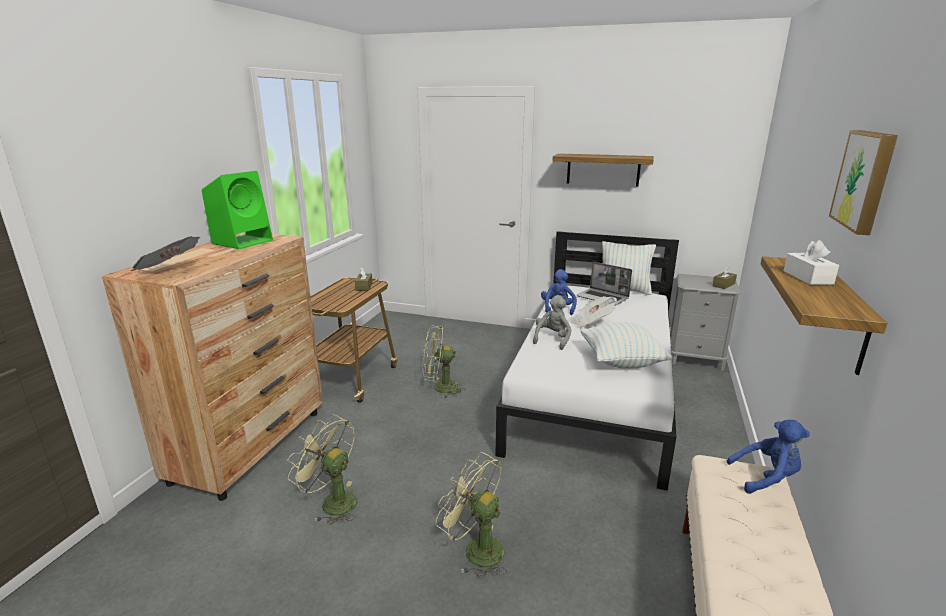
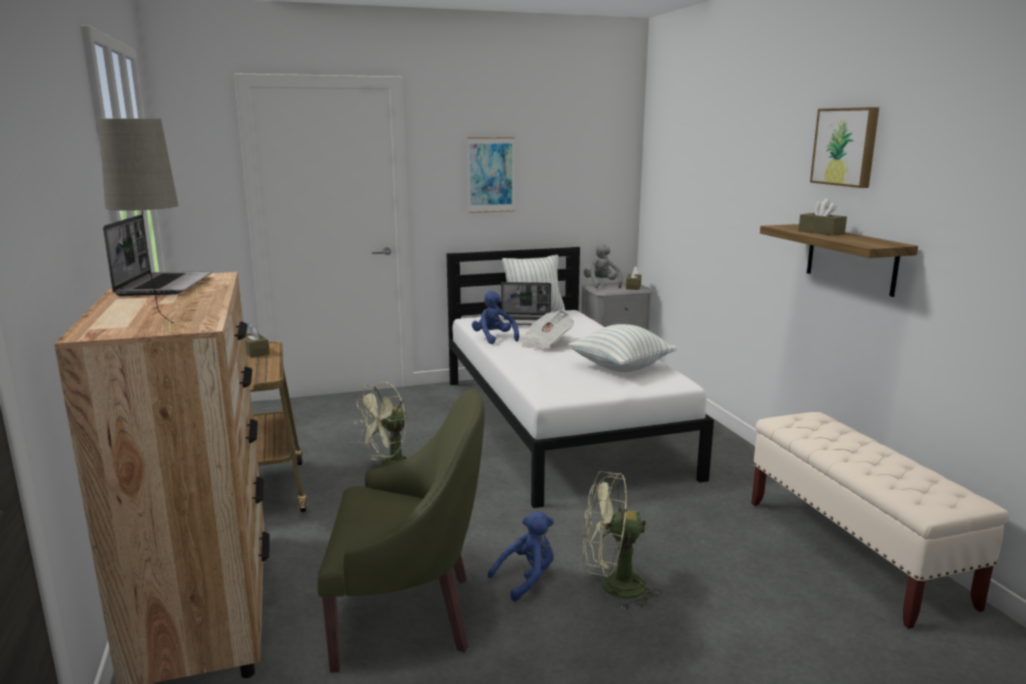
camera: 35 degrees left, 5 degrees down
newspaper [131,236,200,271] -> beige table lamp [99,119,178,323]
green speaker [202,171,273,249] -> laptop [103,215,212,296]
green fan [287,414,357,525] -> green armchair [317,389,485,673]
grey plush toy [533,295,572,350] -> grey plush toy moved to [584,244,623,288]
shelf [553,153,654,187] -> picture [467,137,515,213]
blue plush toy [726,420,810,494] -> blue plush toy moved to [488,511,554,602]
white tissue box [784,240,839,285] -> brown tissue box [798,199,847,236]

